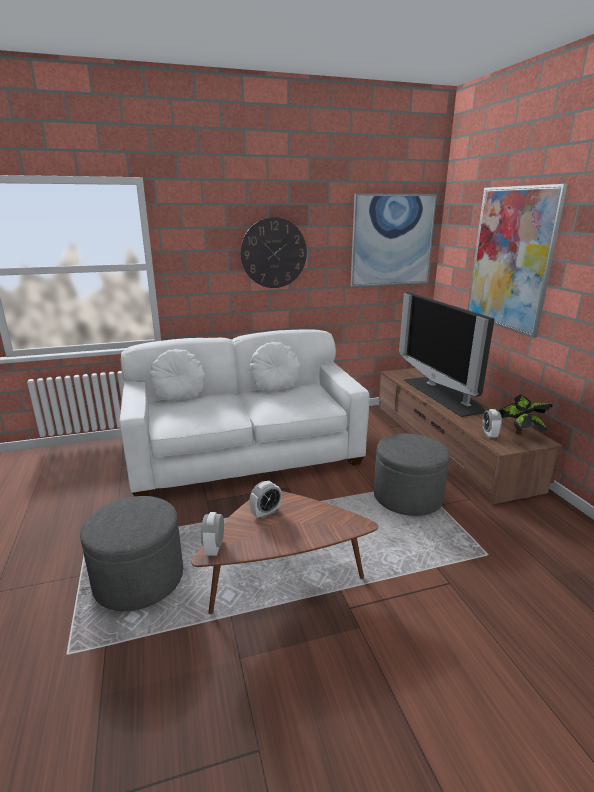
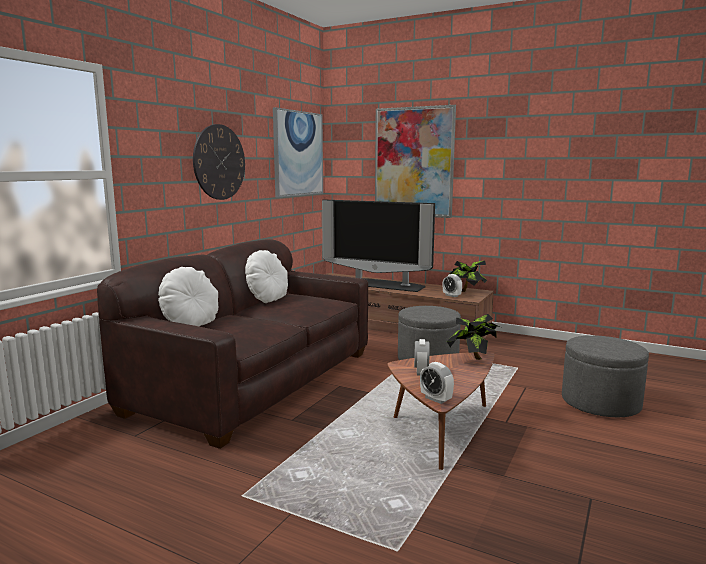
camera: 45 degrees left, 10 degrees down
grey ottoman [80,496,183,611] -> grey ottoman moved to [562,335,649,417]
white sofa [120,329,370,496] -> brown sofa [97,239,368,449]
none -> potted plant [447,314,499,360]

